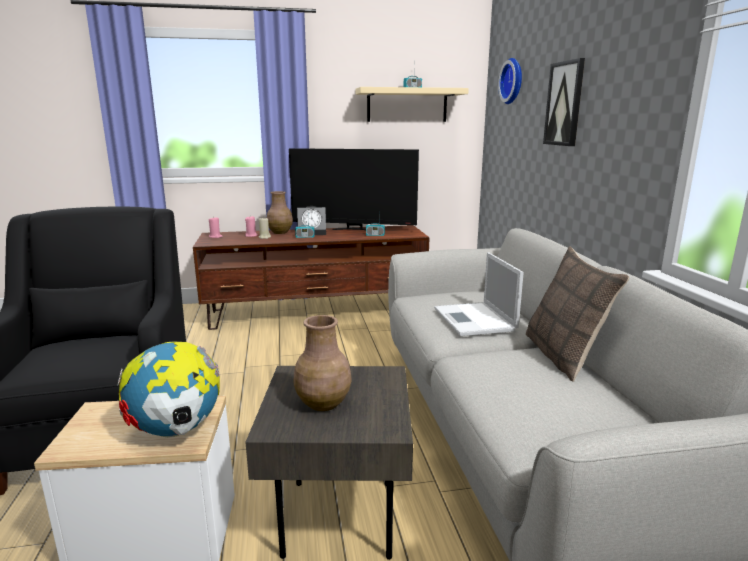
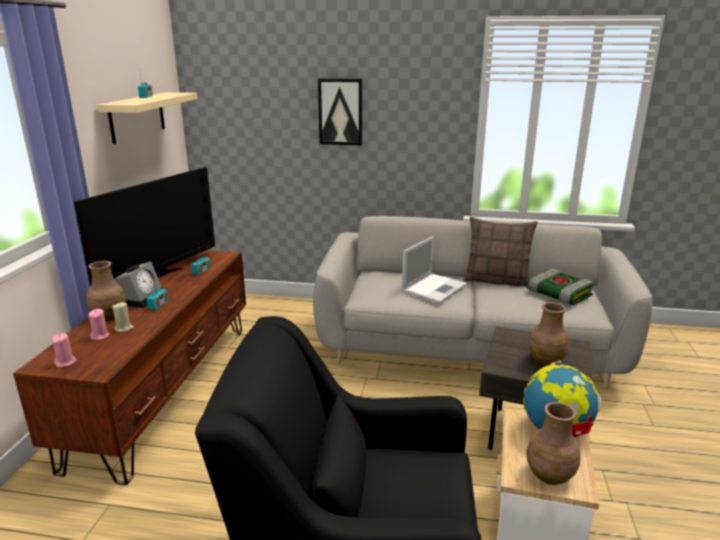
camera: 70 degrees left, 5 degrees up
laptop [434,252,524,336] -> laptop turned 60 degrees counterclockwise [402,236,467,303]
wall clock [498,58,522,104] -> none
none -> book [526,269,595,305]
none -> brown vase [526,402,580,485]

